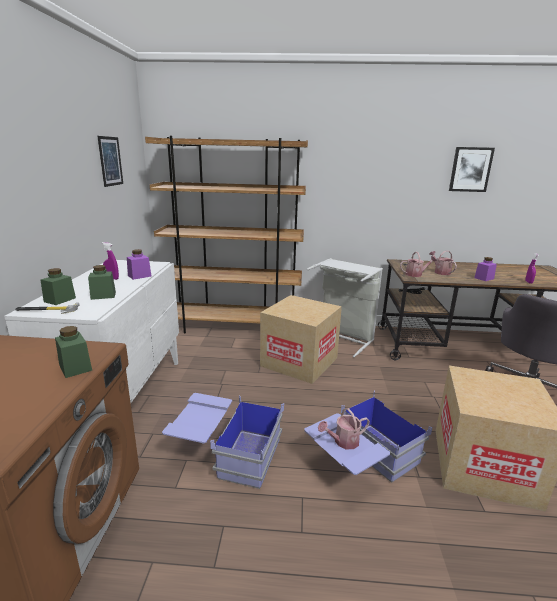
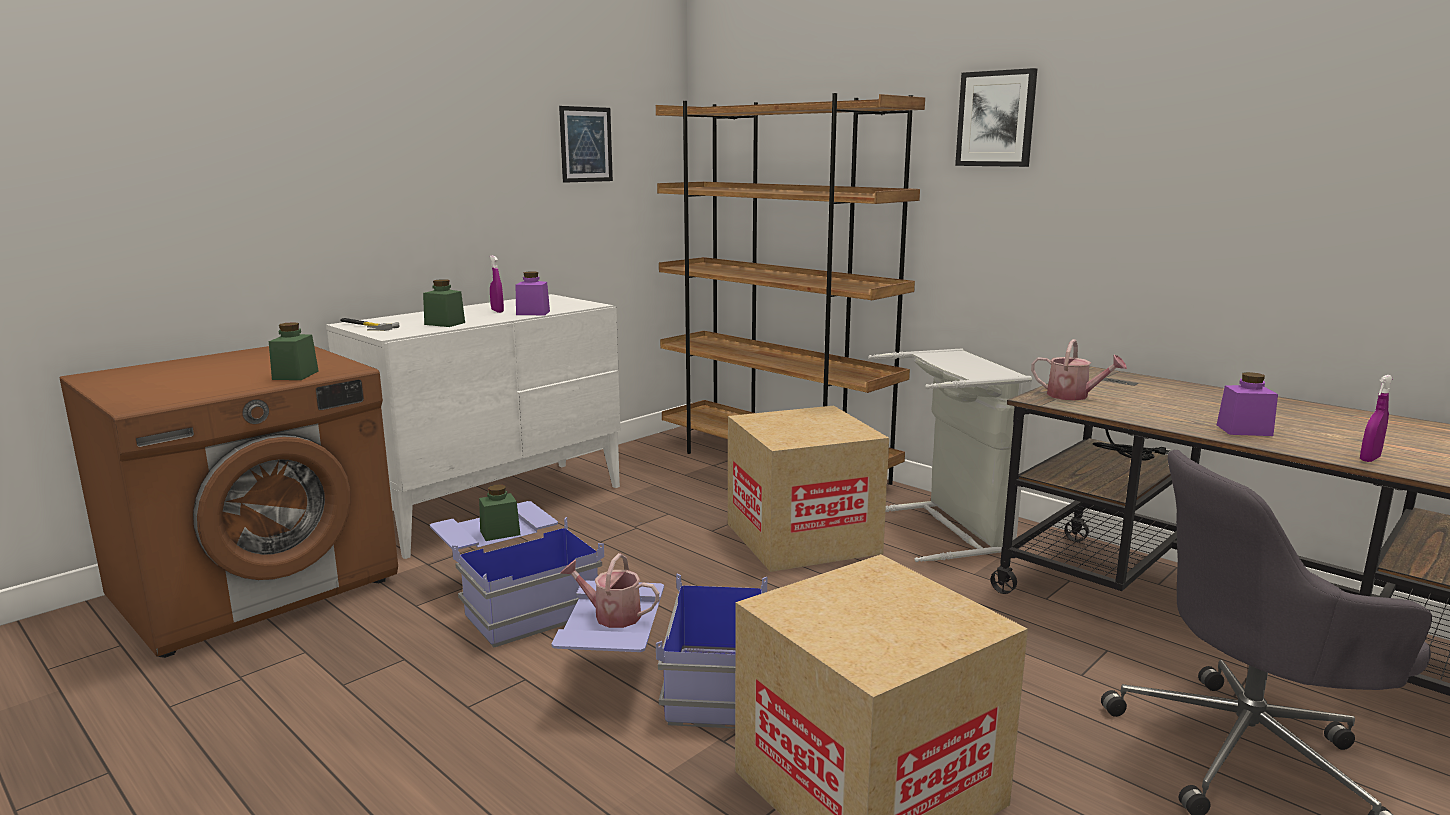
camera: 40 degrees right, 5 degrees down
green jar [41,268,76,305] -> green jar moved to [479,485,520,541]
watering can [429,251,457,275] -> none
picture [449,147,495,192] -> picture moved to [955,68,1037,167]

